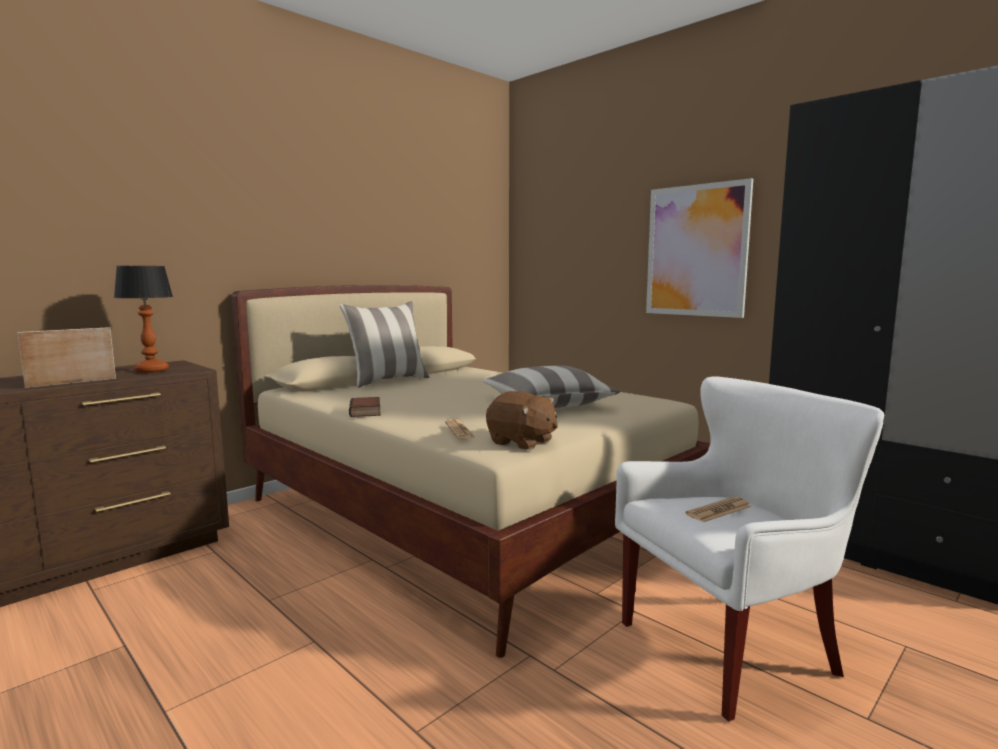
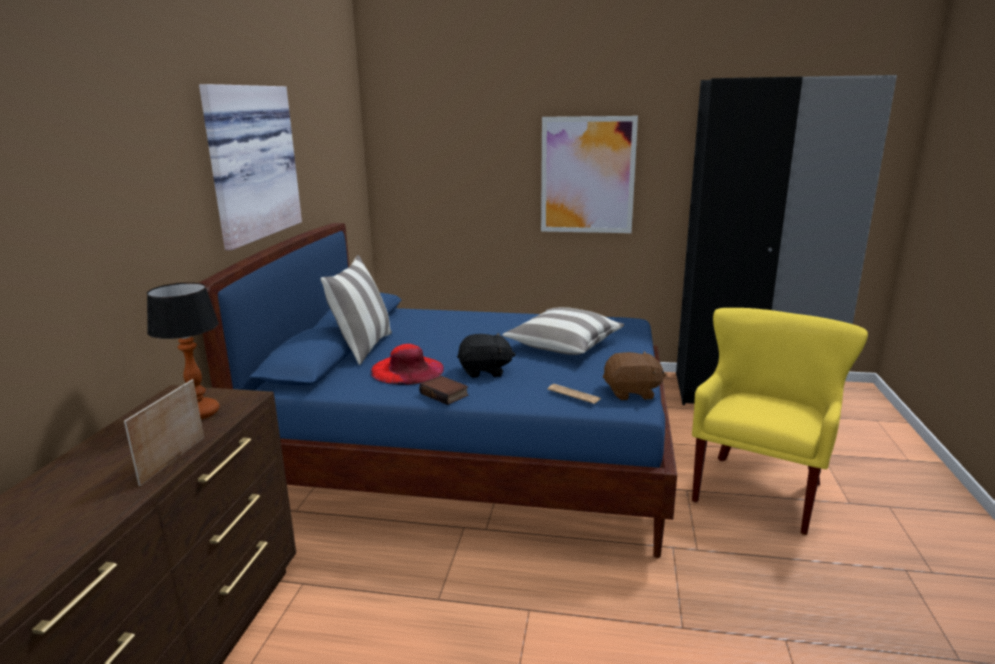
camera: 35 degrees left, 10 degrees up
beige bed [231,285,710,658] -> blue bed [199,223,677,558]
white armchair [615,377,884,722] -> yellow armchair [692,308,868,535]
newspaper [686,497,752,522] -> none
none -> picture [199,84,302,250]
none -> red hat [370,344,444,385]
none -> black plush toy [457,333,516,378]

